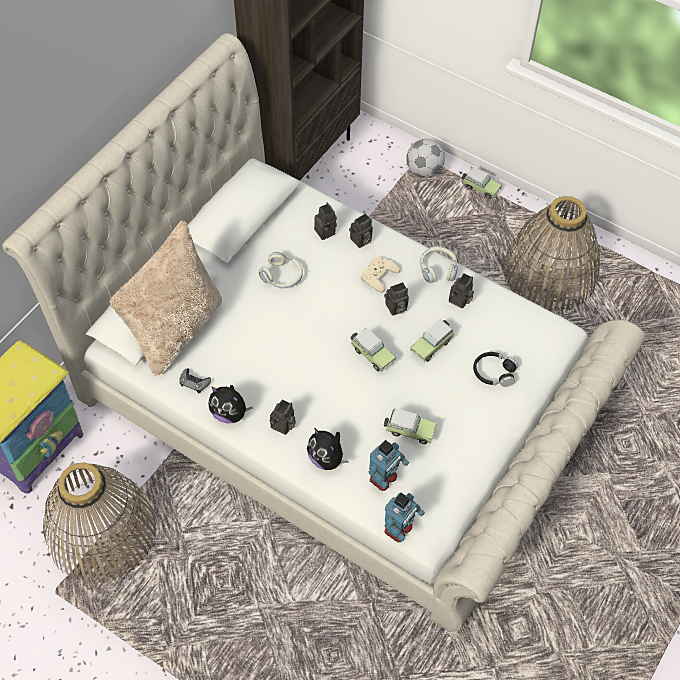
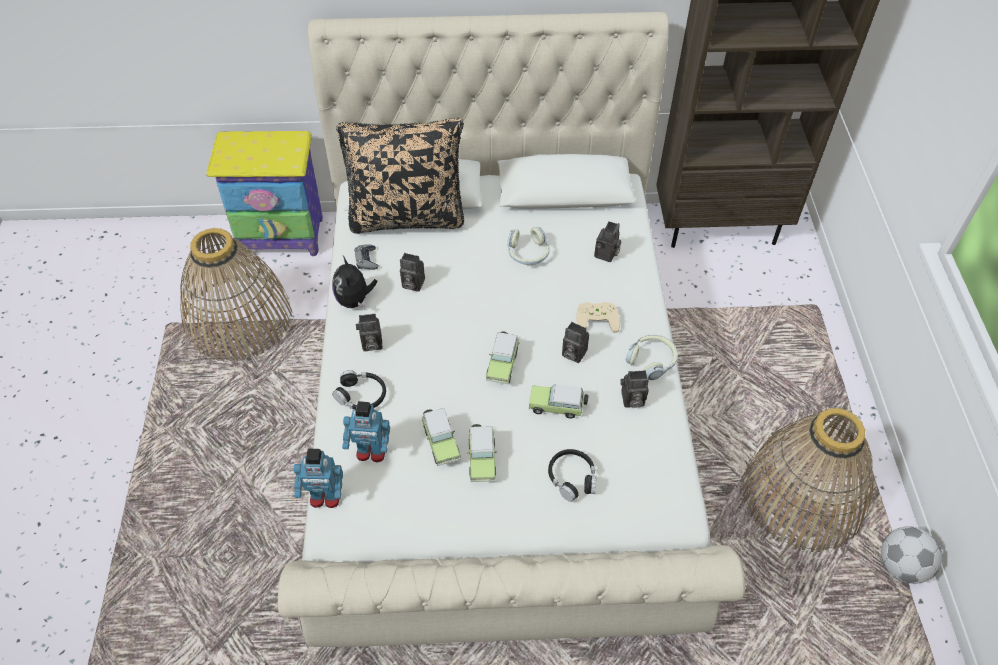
camera: 55 degrees right, 5 degrees down
beige pillow [110,220,222,376] -> black pillow [336,118,464,234]
plush toy [307,428,349,470] -> black headphones [332,370,386,410]
camera [349,214,373,248] -> camera moved to [400,253,425,292]
football [406,139,445,178] -> football moved to [881,526,942,584]
toy car [462,167,502,199] -> toy car moved to [468,424,496,482]

